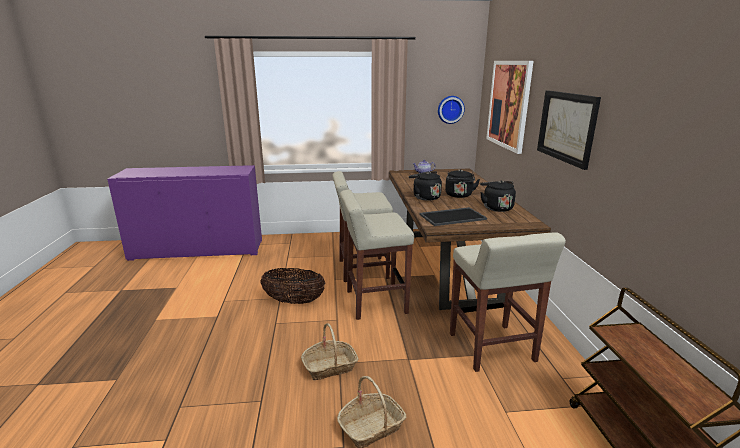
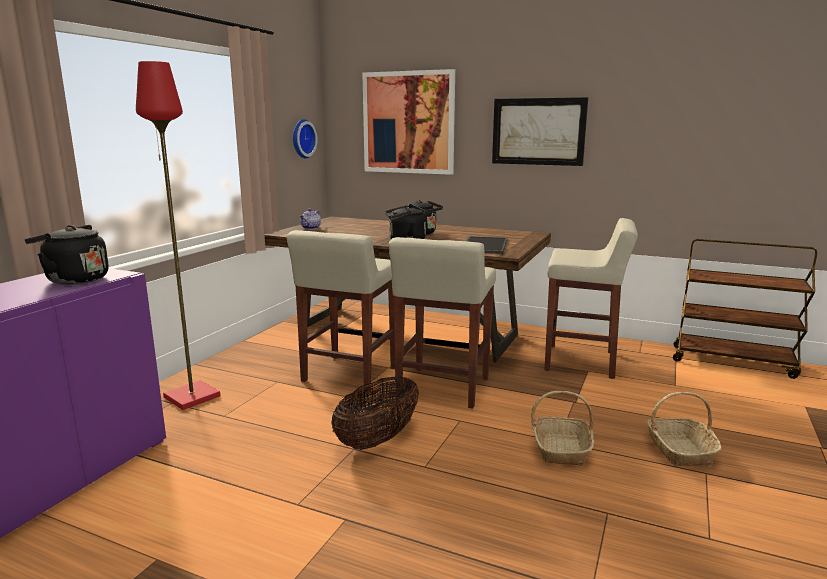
camera: 60 degrees left, 5 degrees down
black kettle [480,180,516,212] -> black kettle moved to [25,225,109,285]
none -> red floor lamp [136,61,221,410]

